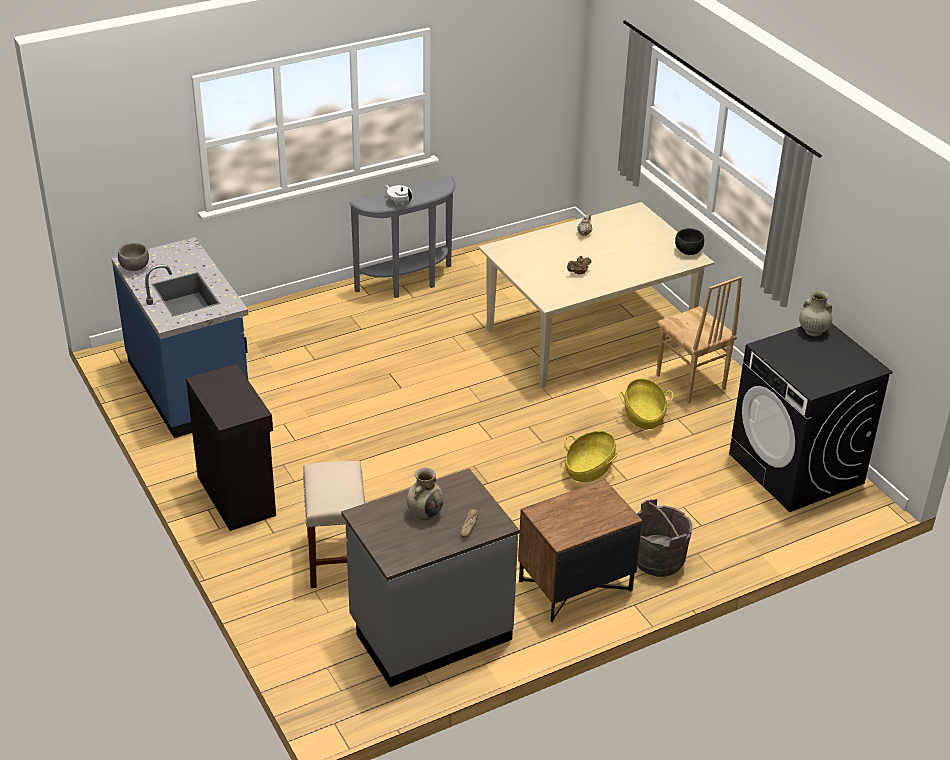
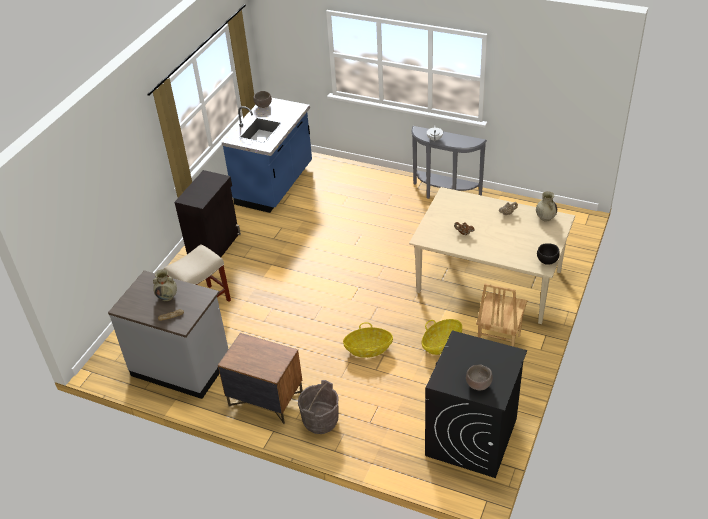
camera: 55 degrees right, 5 degrees up
beige vase [799,290,832,336] -> beige vase moved to [536,191,557,222]
none -> brown bowl [466,365,493,390]

